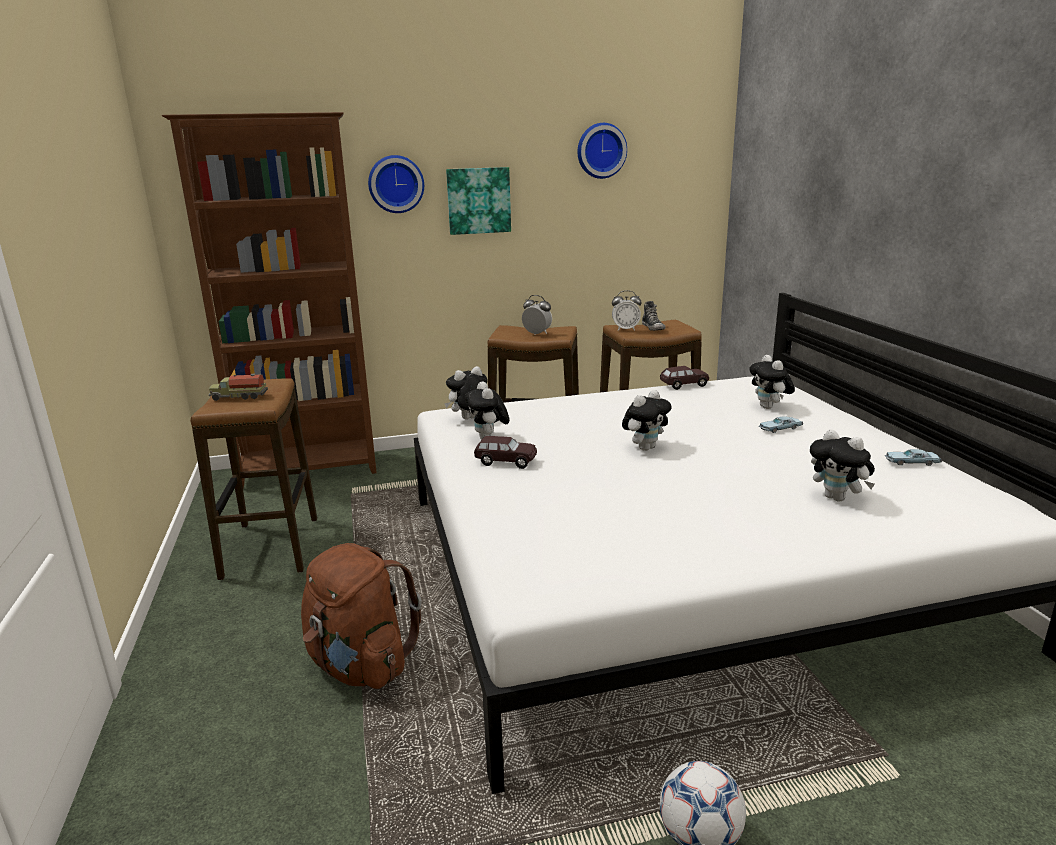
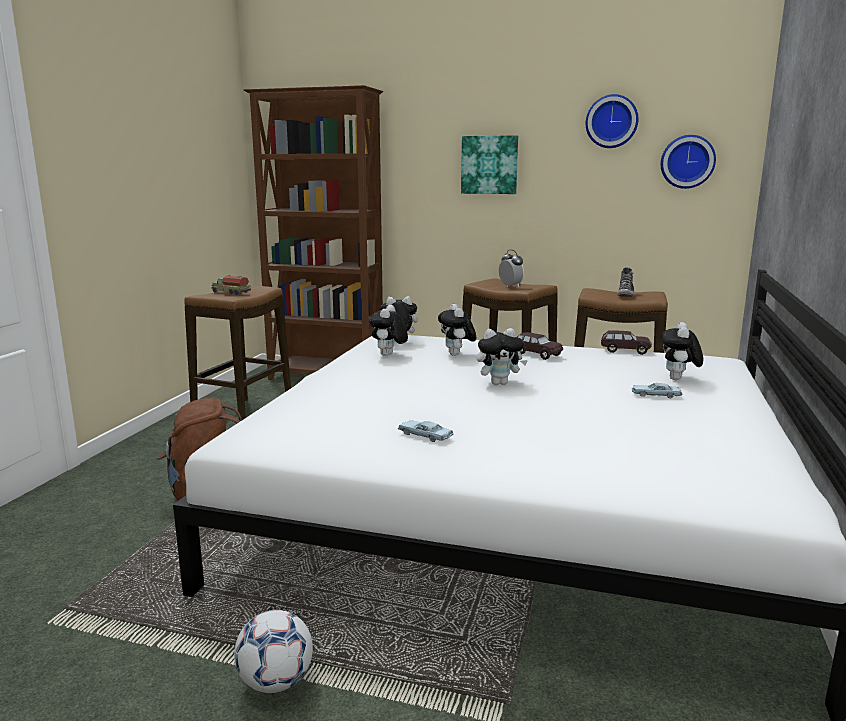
camera: 30 degrees right, 5 degrees down
wall clock [368,155,424,213] -> wall clock moved to [661,135,716,189]
brown toy car [474,436,537,469] -> brown toy car moved to [517,332,563,360]
alarm clock [612,290,642,331] -> none
plush toy [810,429,875,502] -> plush toy moved to [438,304,476,356]
blue toy car [885,449,942,466] -> blue toy car moved to [398,420,454,442]

